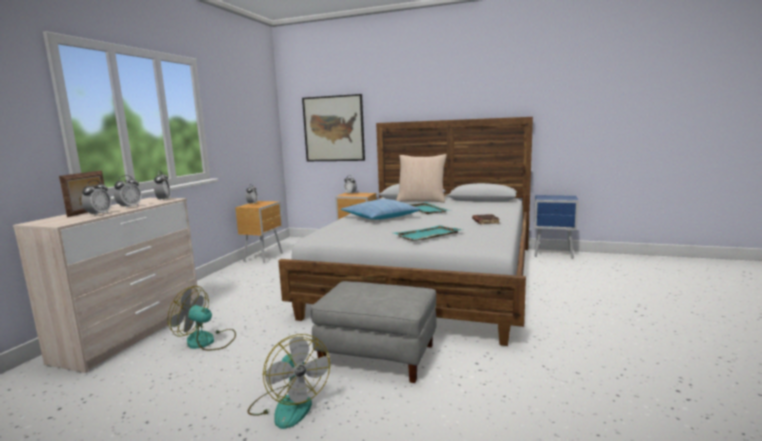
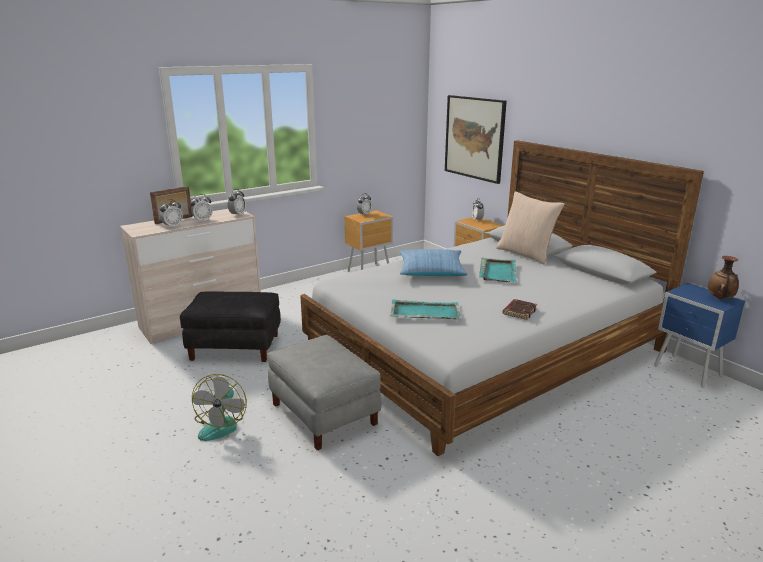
camera: 35 degrees right, 10 degrees up
fan [168,286,236,351] -> black ottoman [180,291,281,362]
none -> vase [708,256,739,299]

